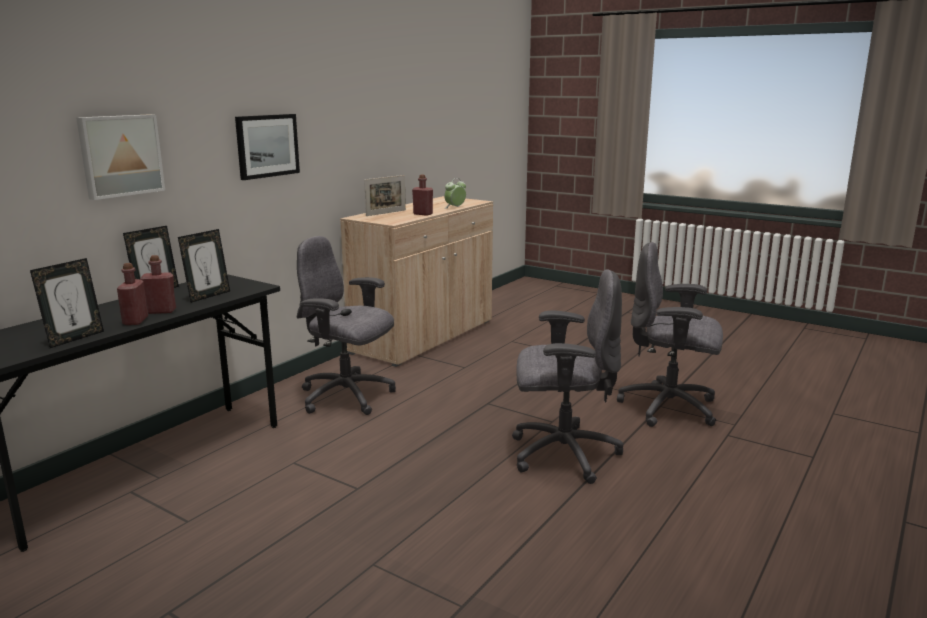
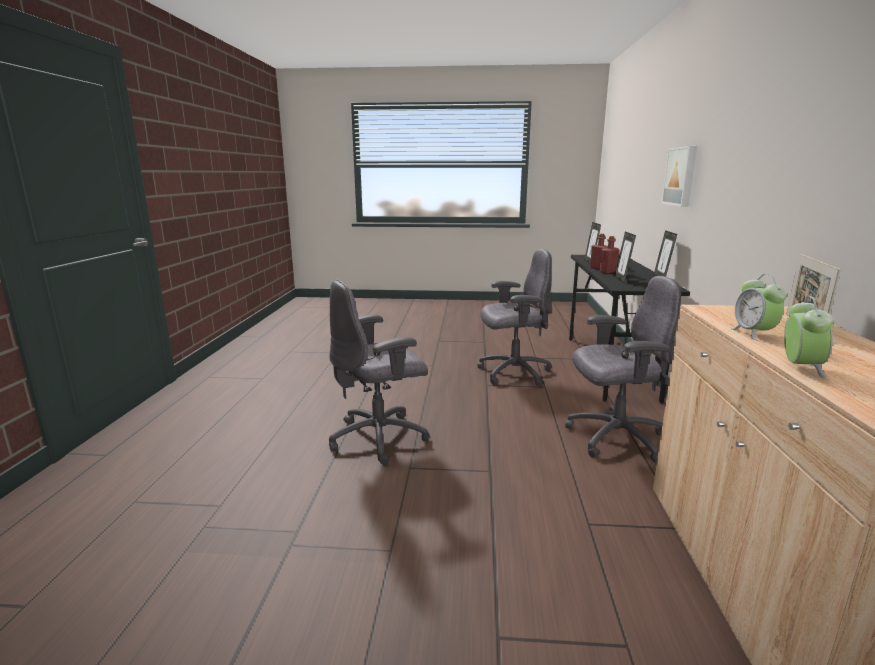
camera: 150 degrees right, 0 degrees up
picture [235,114,300,180] -> none
red bottle [412,175,433,216] -> alarm clock [730,274,787,341]
grey office chair [617,242,723,427] -> grey office chair moved to [477,249,552,386]

